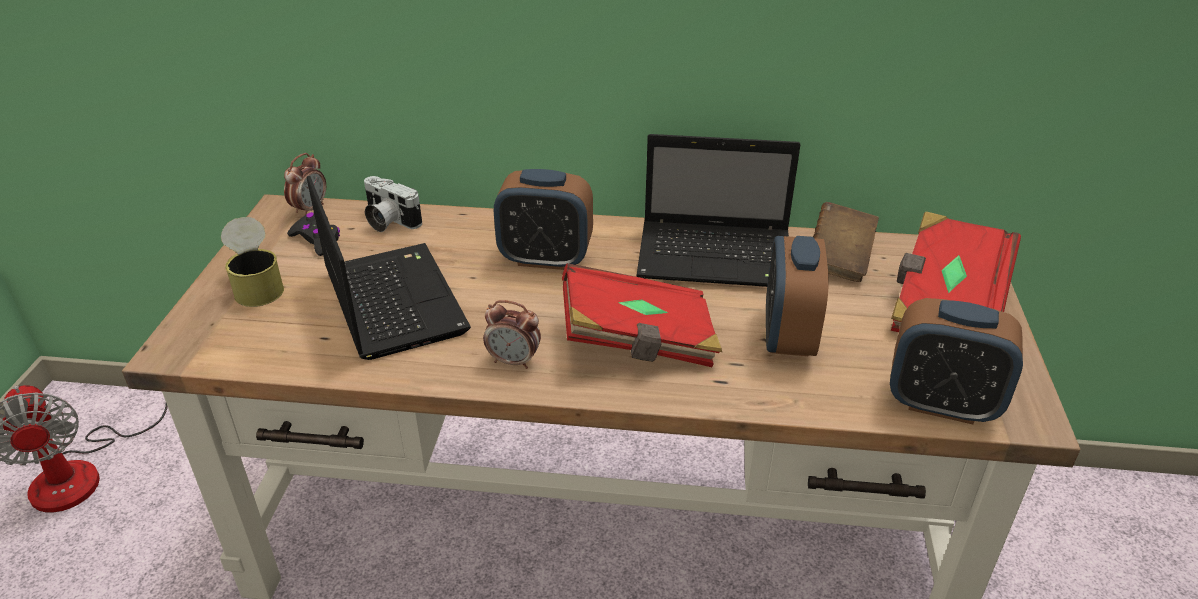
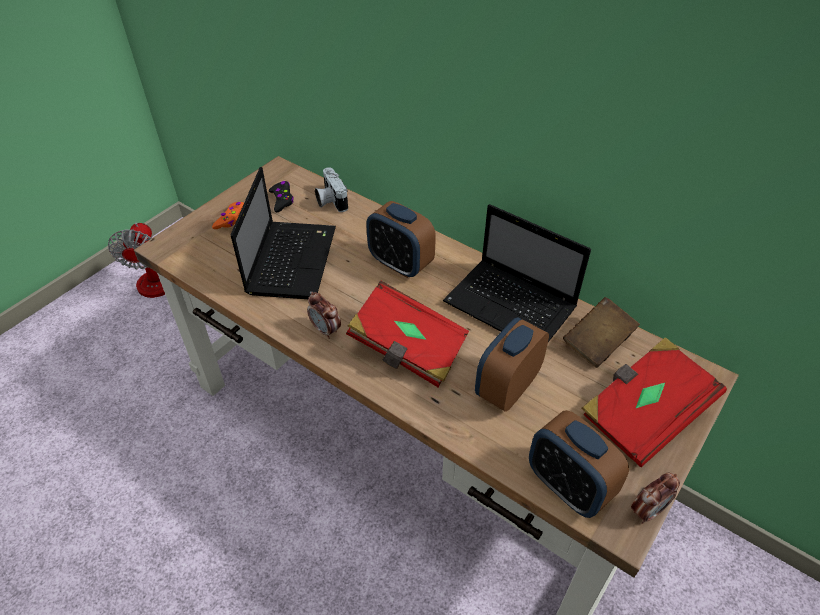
camera: 30 degrees right, 10 degrees up
can [221,217,284,307] -> orange game controller [212,202,244,229]
alarm clock [284,153,326,216] -> alarm clock moved to [631,473,680,524]

